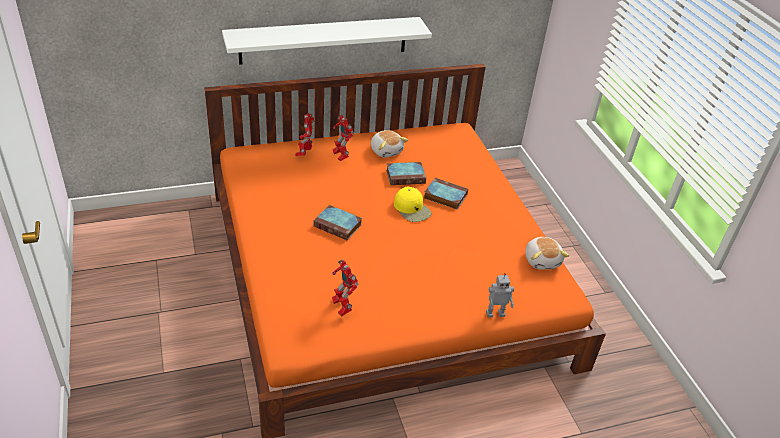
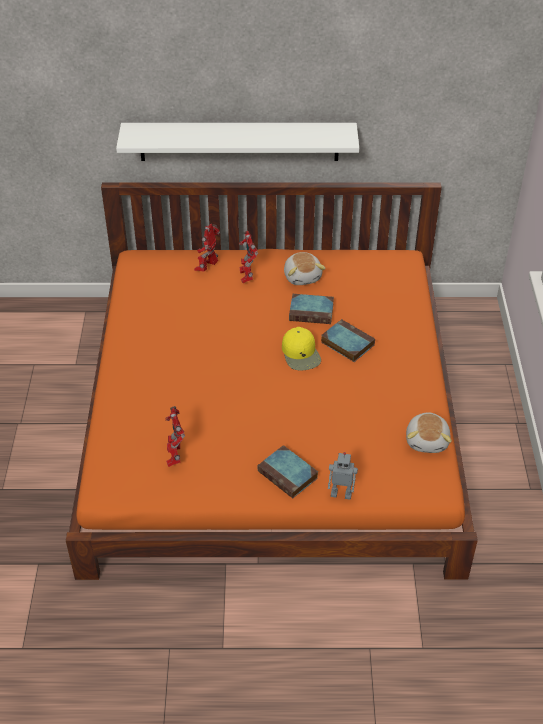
camera: 20 degrees right, 5 degrees up
book [314,205,362,240] -> book moved to [257,445,318,498]

